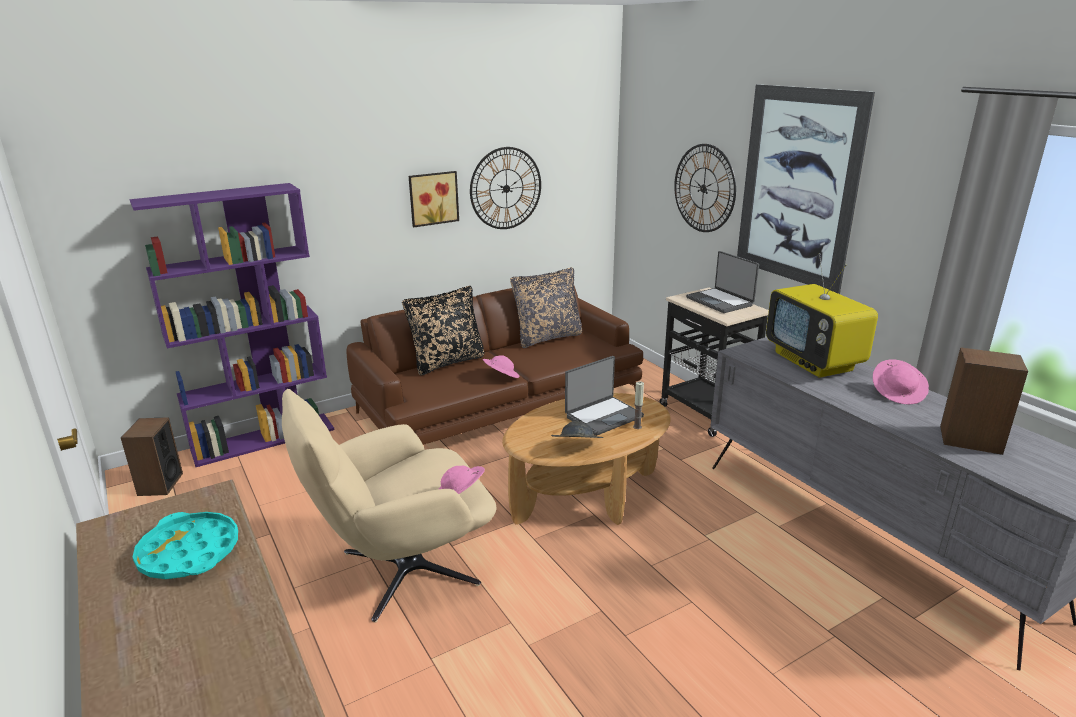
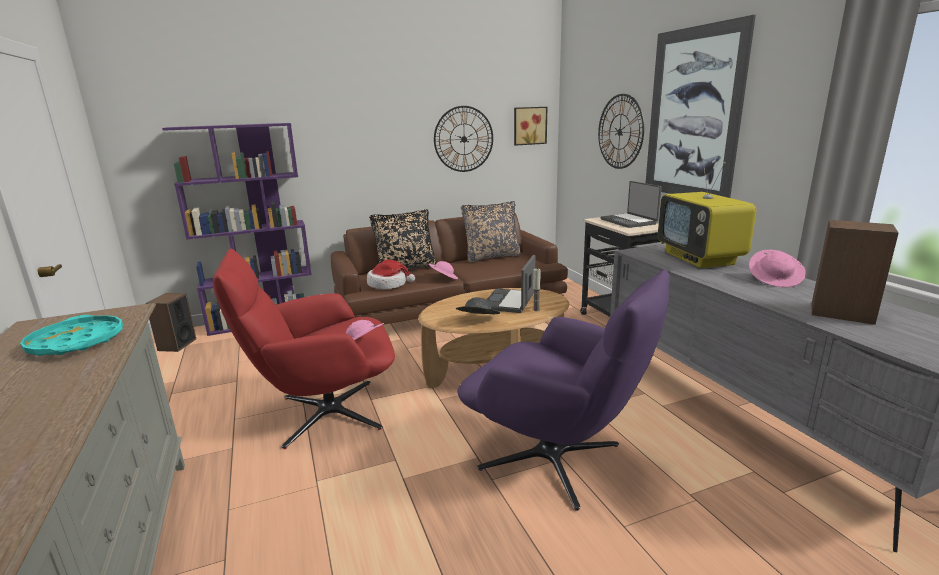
camera: 10 degrees right, 5 degrees down
beige armchair [282,389,496,623] -> red armchair [213,249,395,449]
picture [409,171,459,227] -> picture moved to [514,107,547,146]
laptop [565,356,644,436] -> laptop turned 135 degrees clockwise [487,255,535,313]
none -> hat [367,260,415,289]
none -> purple armchair [457,269,670,511]

